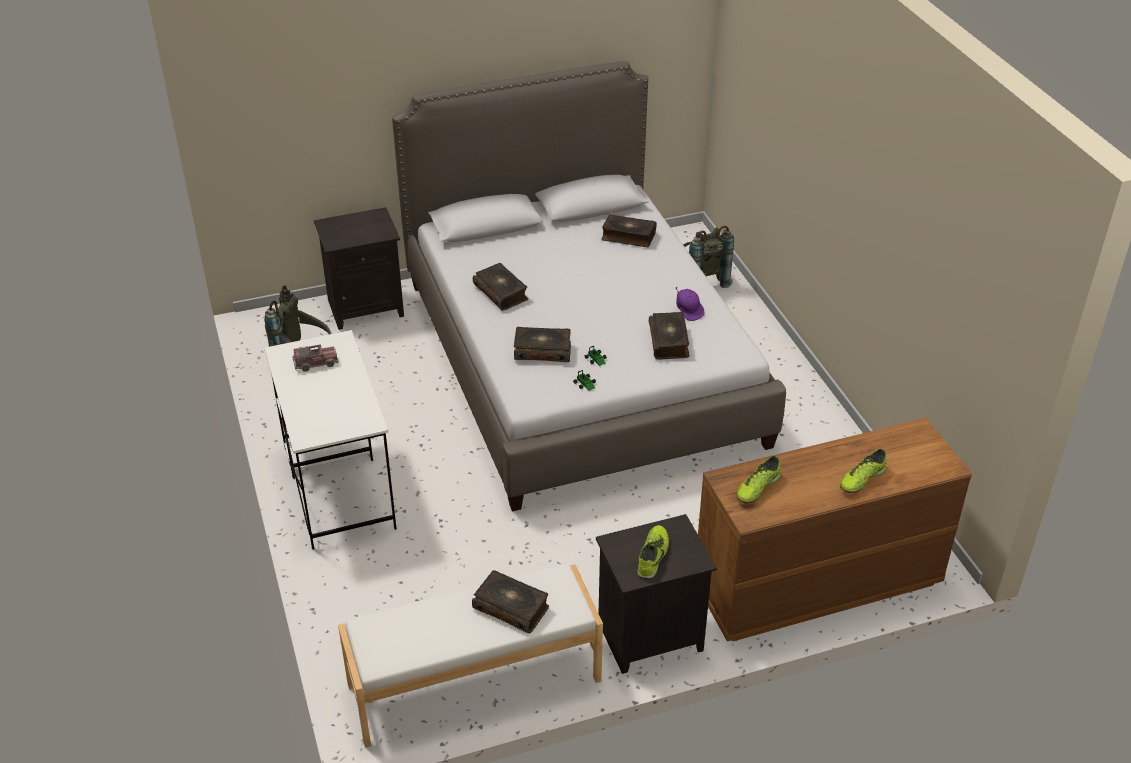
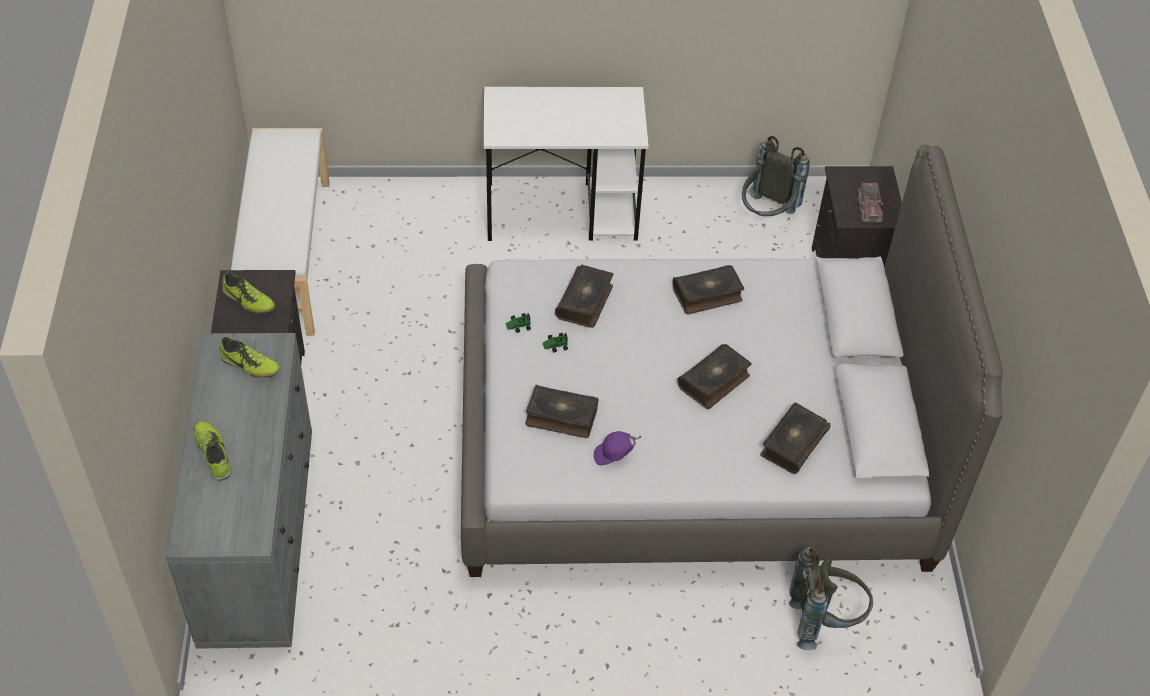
camera: 105 degrees right, 10 degrees up
toy truck [292,344,338,372] -> toy truck moved to [858,182,883,222]
book [472,570,549,633] -> book moved to [677,344,752,409]
brown dresser [698,418,972,641] -> grey dresser [166,333,312,649]
shoe [737,456,780,503] -> shoe turned 150 degrees clockwise [219,336,280,378]

